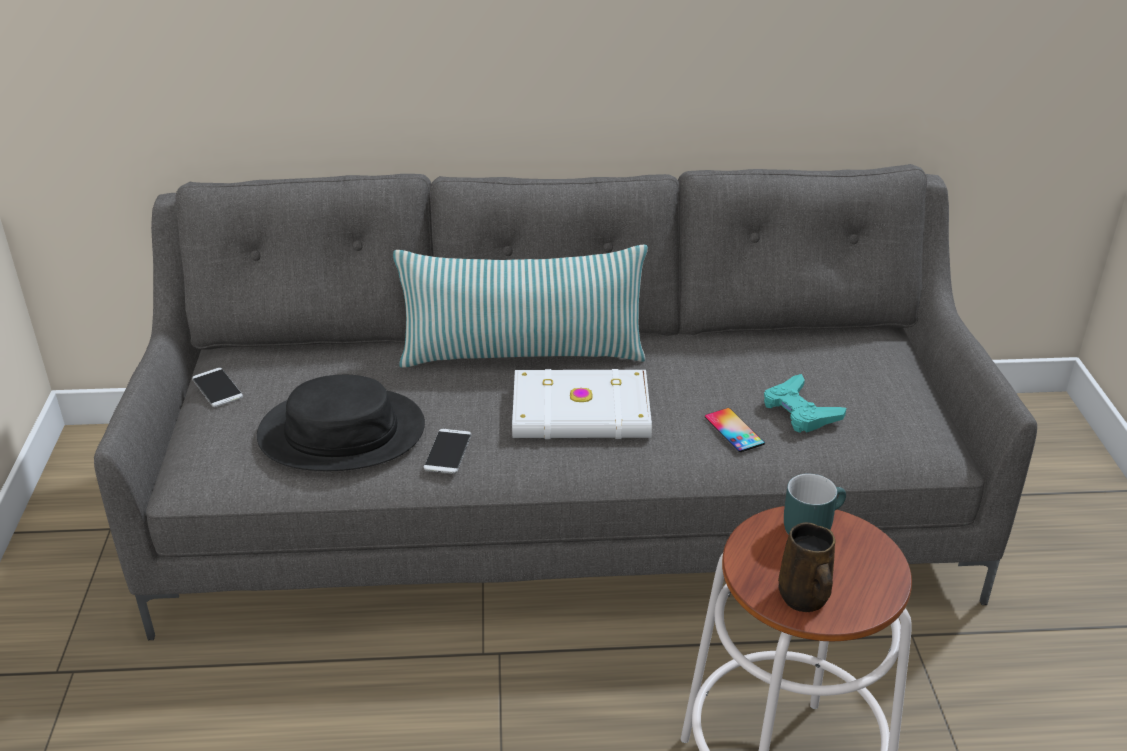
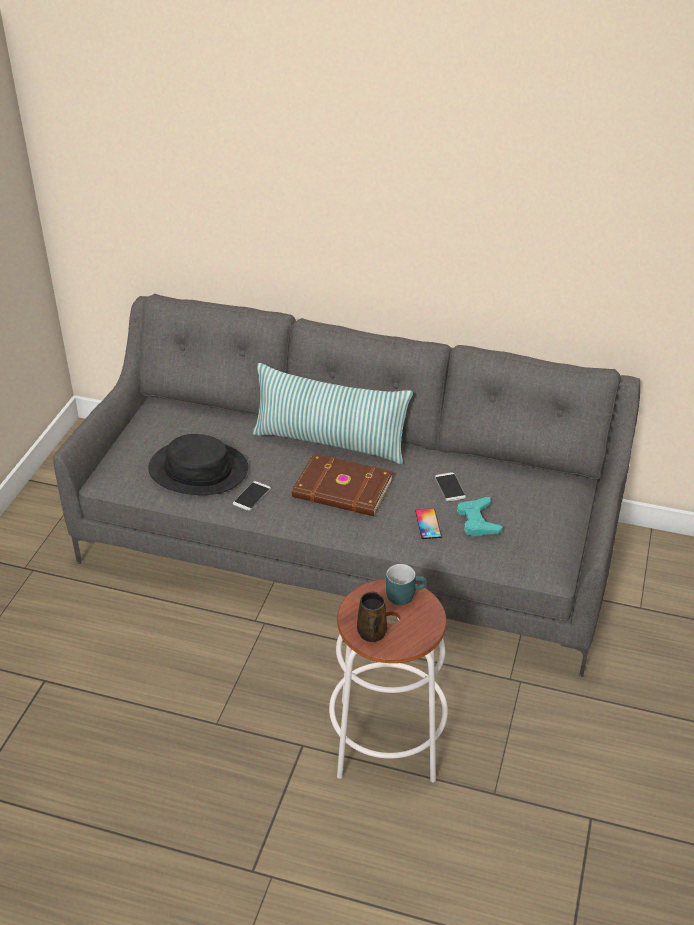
camera: 20 degrees right, 5 degrees up
phone [192,368,243,407] -> phone moved to [435,472,466,502]
white book [512,369,652,439] -> brown book [292,453,393,516]

